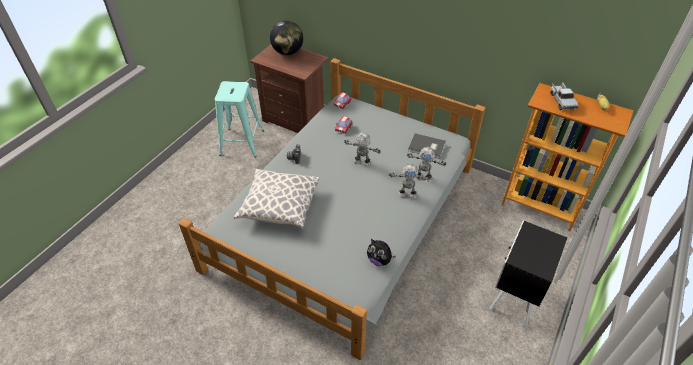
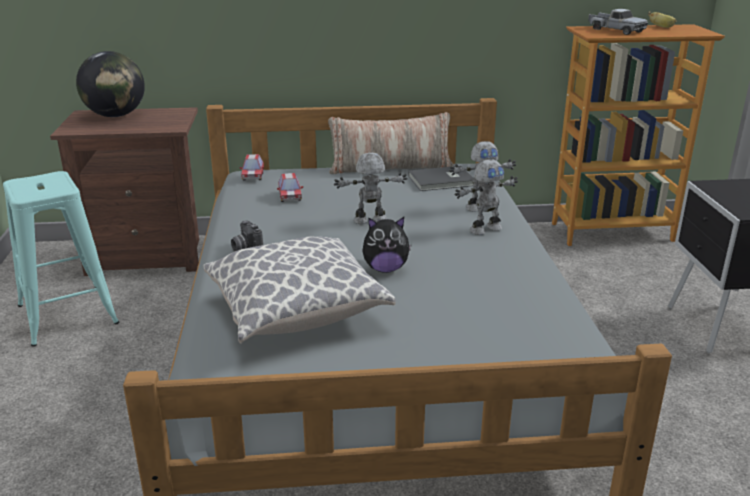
camera: 35 degrees left, 20 degrees down
plush toy [367,239,396,266] -> plush toy moved to [362,217,412,273]
none -> pillow [328,112,454,174]

